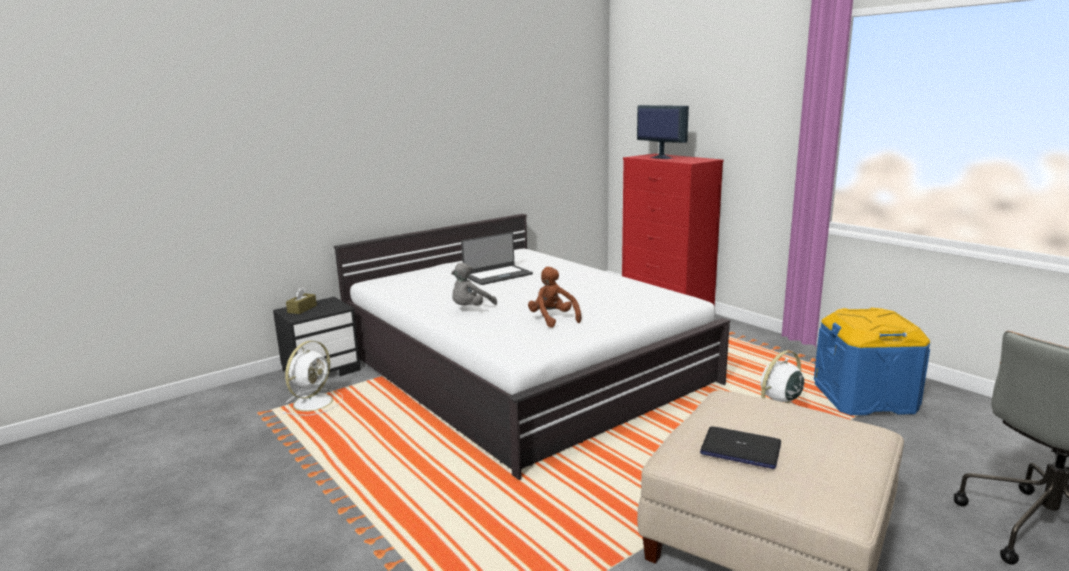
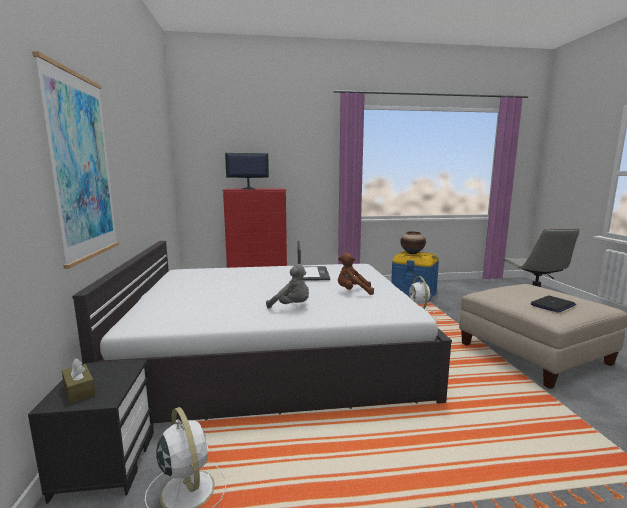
camera: 60 degrees left, 5 degrees down
grey plush toy [451,263,497,306] -> grey plush toy turned 45 degrees counterclockwise [266,264,309,309]
laptop [461,232,533,285] -> laptop moved to [298,241,330,281]
none -> picture [32,51,119,269]
none -> vase [400,232,426,254]

